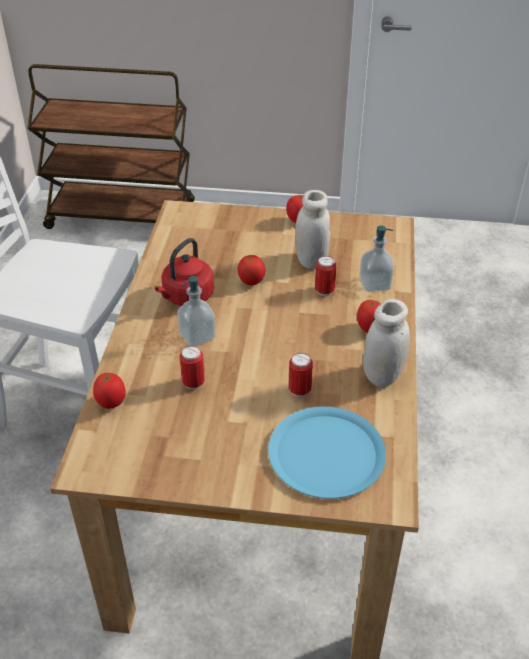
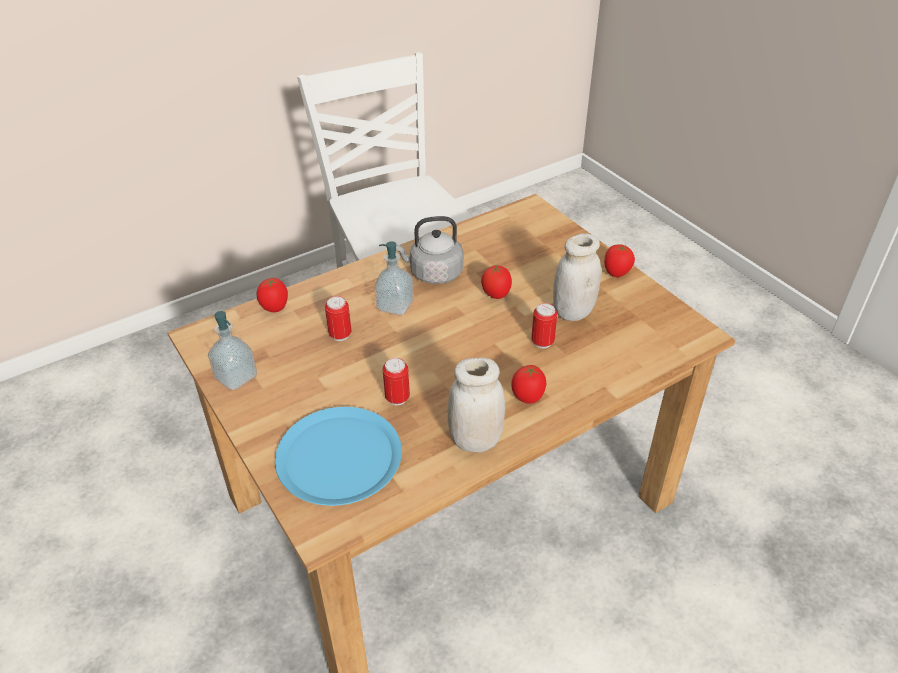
camera: 50 degrees right, 0 degrees up
brown cart [27,64,195,229] -> none
red kettle [155,238,214,306] -> grey kettle [396,216,463,284]
soap dispenser [359,225,394,292] -> soap dispenser moved to [208,311,257,390]

